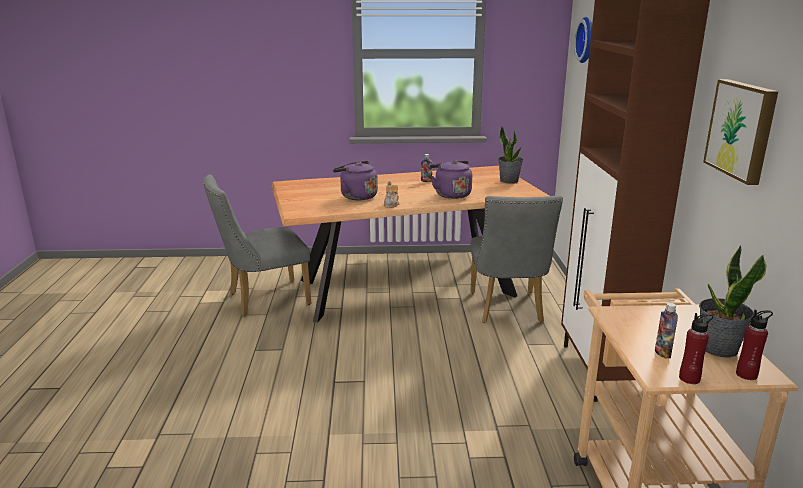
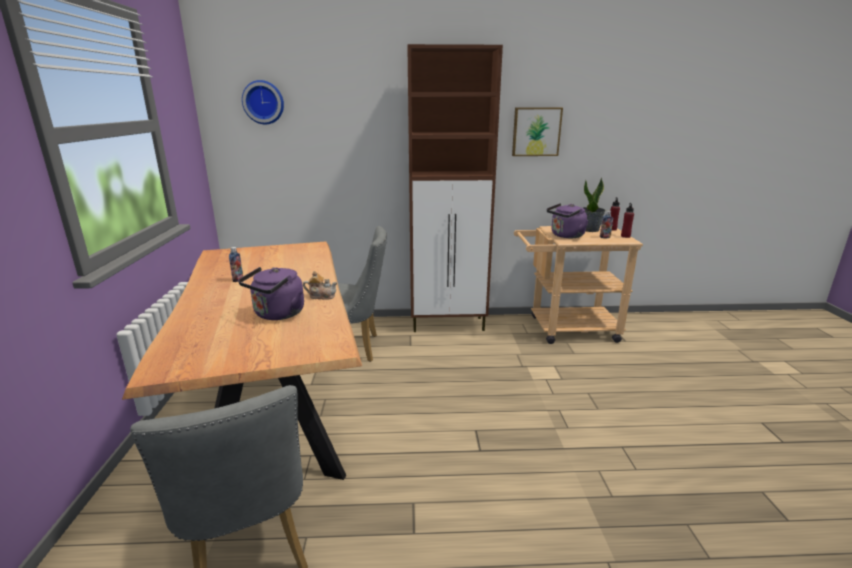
camera: 90 degrees left, 0 degrees up
purple kettle [430,160,472,199] -> purple kettle moved to [547,203,589,238]
potted plant [498,126,523,183] -> none

